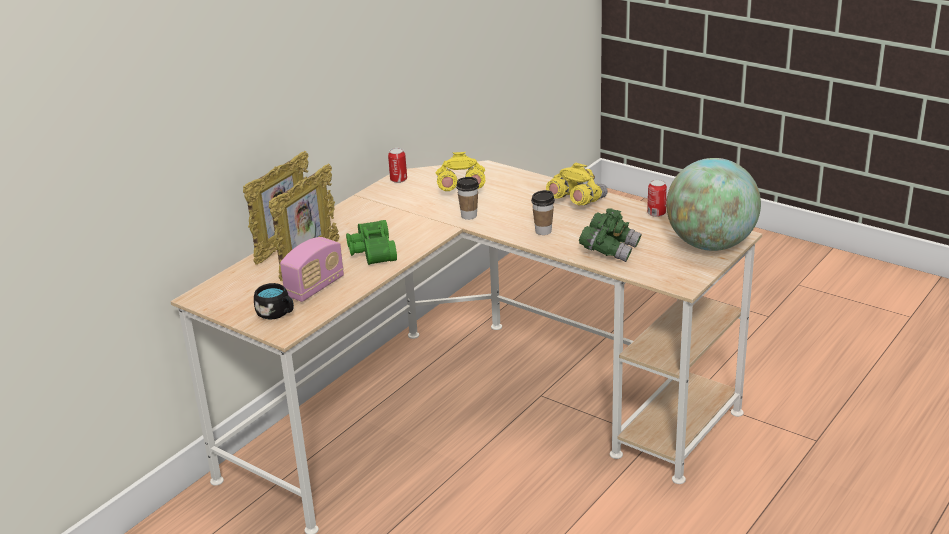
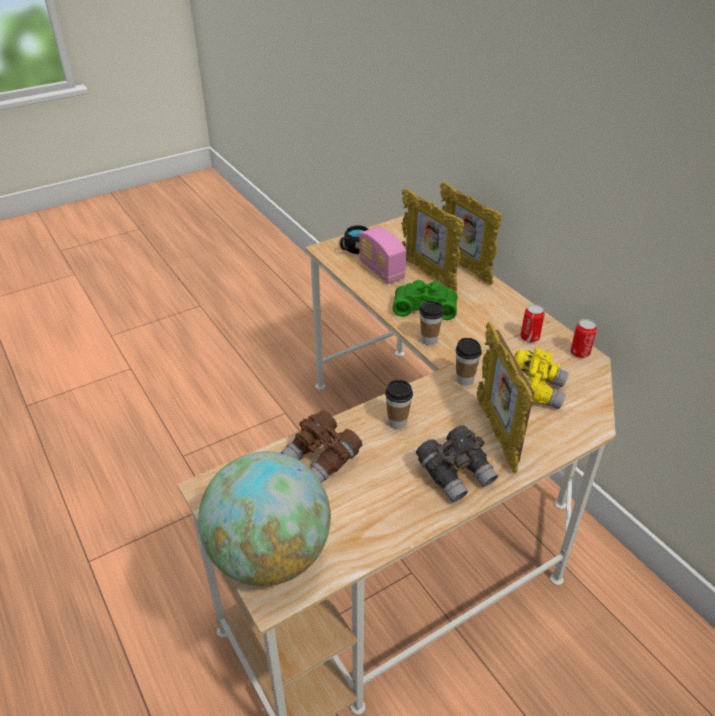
camera: 110 degrees right, 10 degrees up
yellow binoculars [546,163,608,205] -> grey binoculars [416,425,498,502]
green binoculars [579,208,642,262] -> brown binoculars [281,411,362,483]
can [647,179,667,217] -> can moved to [520,304,545,342]
none -> cup [419,301,444,345]
none -> picture frame [477,321,534,473]

